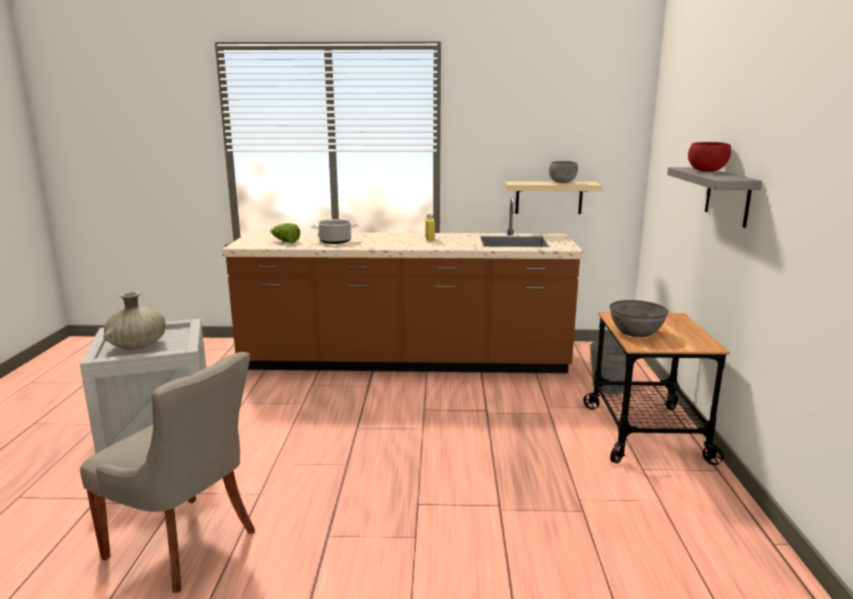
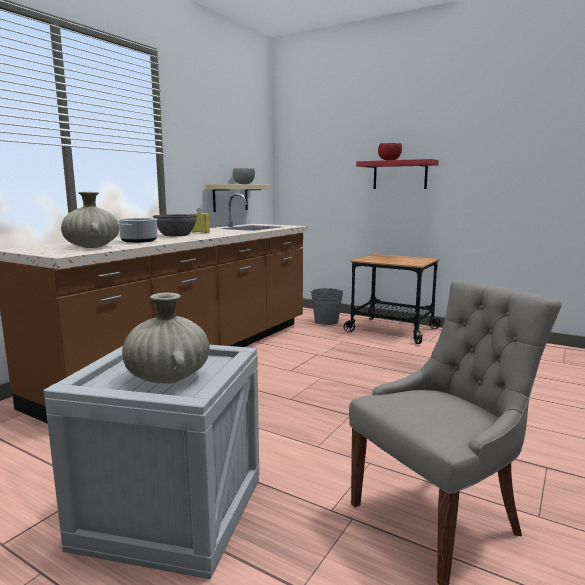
camera: 60 degrees left, 5 degrees down
lettuce [270,223,300,243] -> beige vase [61,192,119,248]
grey bowl [610,300,669,337] -> grey bowl moved to [153,214,197,236]
grey shelf [667,167,762,228] -> red shelf [356,159,439,189]

